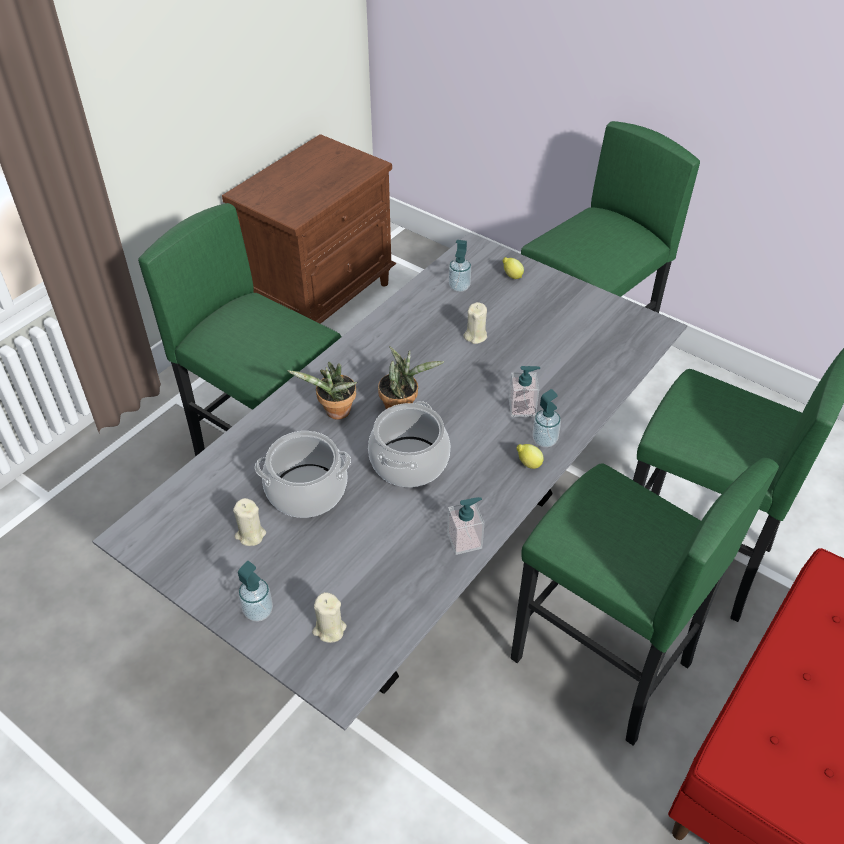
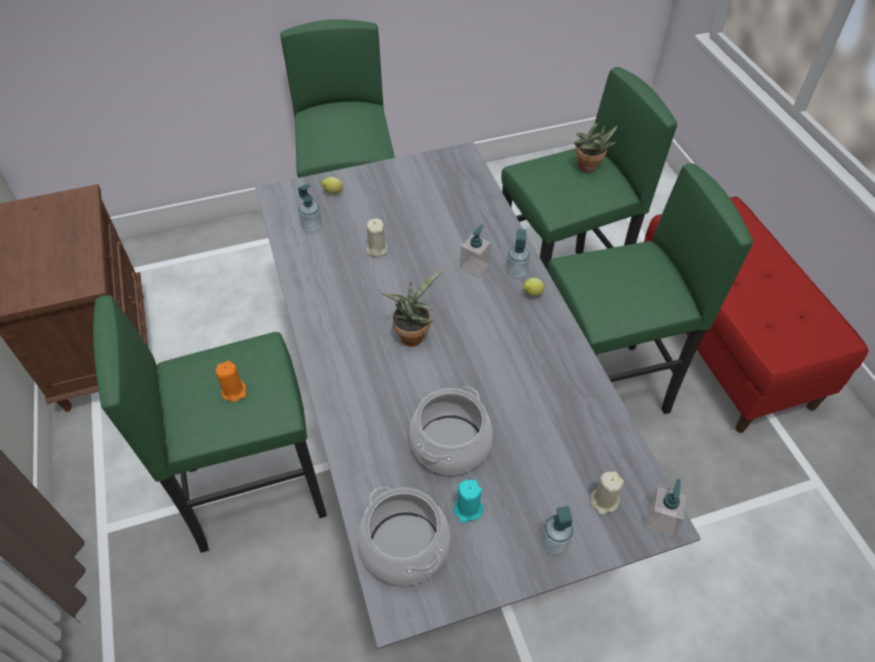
camera: 55 degrees left, 5 degrees up
beige candle [233,498,266,546] -> turquoise candle [453,480,484,523]
potted plant [287,362,357,420] -> potted plant moved to [574,123,618,173]
cooking pot [368,401,450,487] -> cooking pot moved to [358,487,450,585]
soap dispenser [447,497,485,555] -> soap dispenser moved to [645,479,688,537]
none -> orange candle [215,361,247,402]

